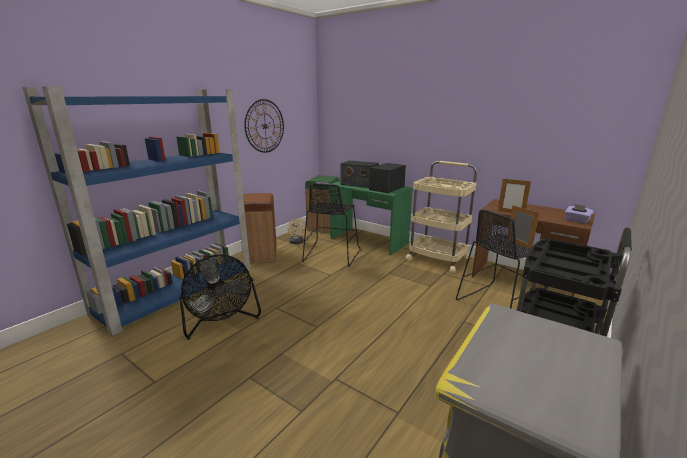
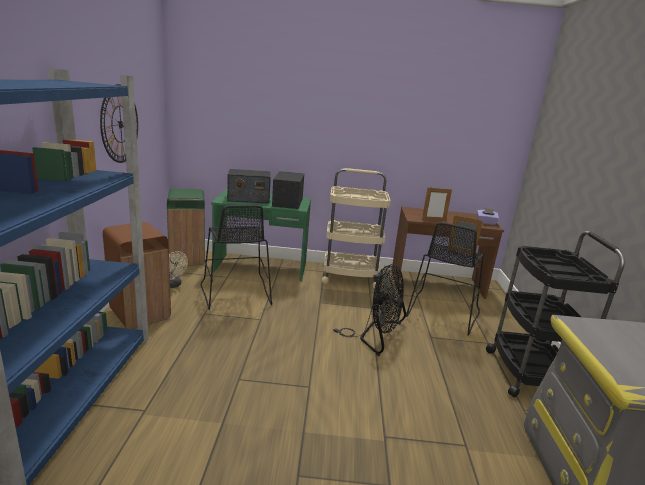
camera: 35 degrees left, 0 degrees up
black fan [179,254,261,340] -> black fan moved to [333,264,406,356]

